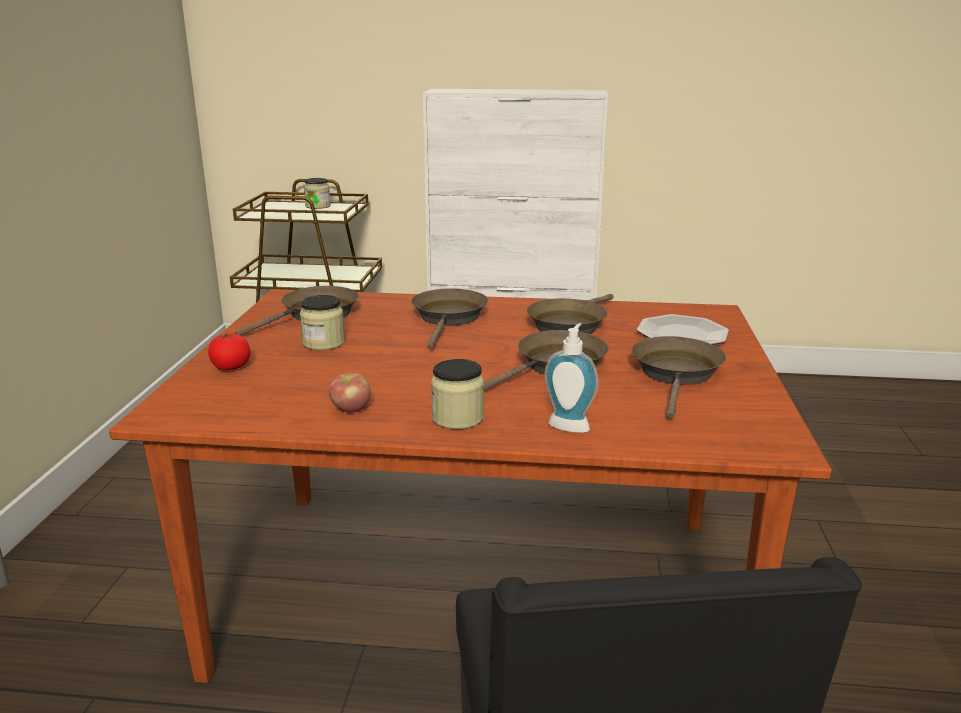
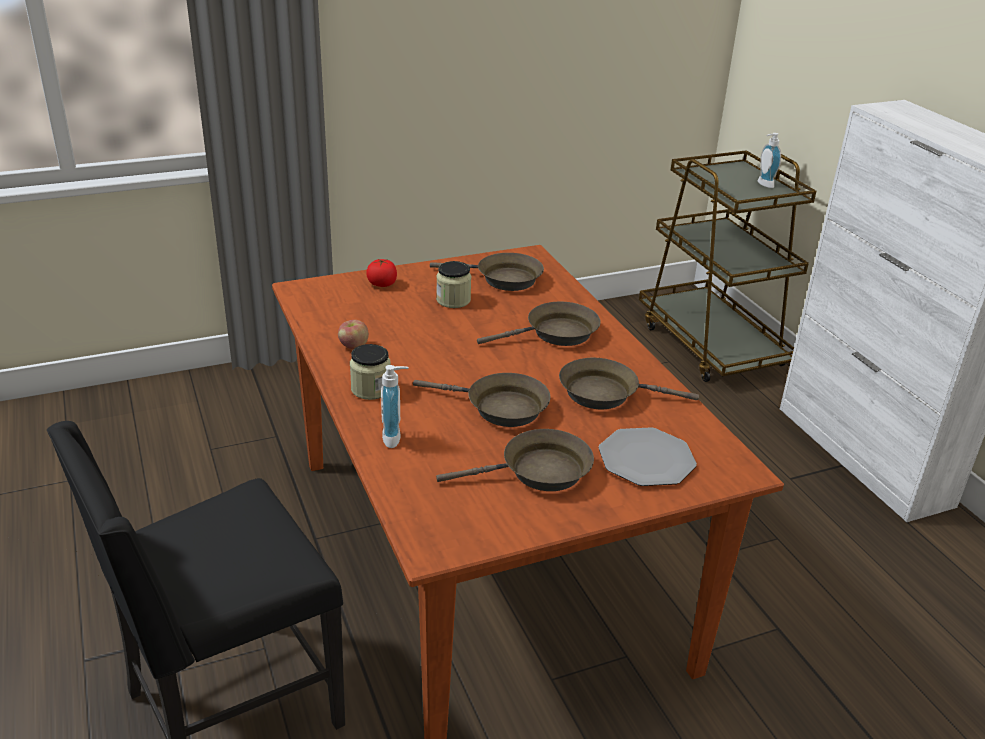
camera: 60 degrees right, 10 degrees up
jar [304,178,331,209] -> soap dispenser [758,133,781,188]

